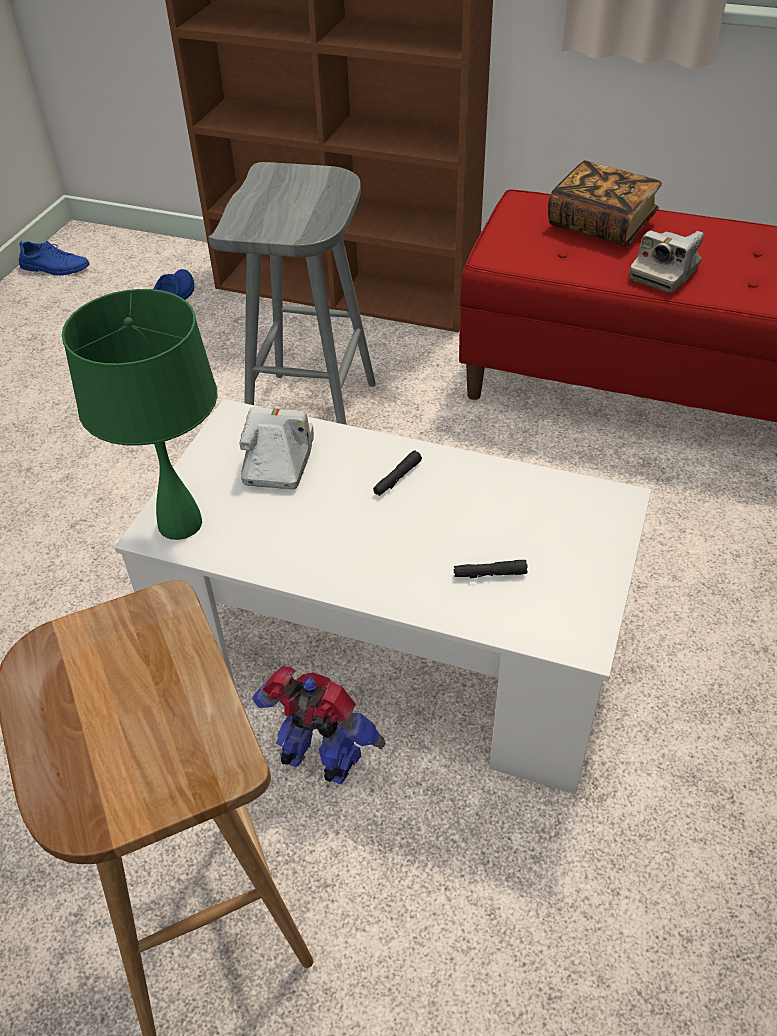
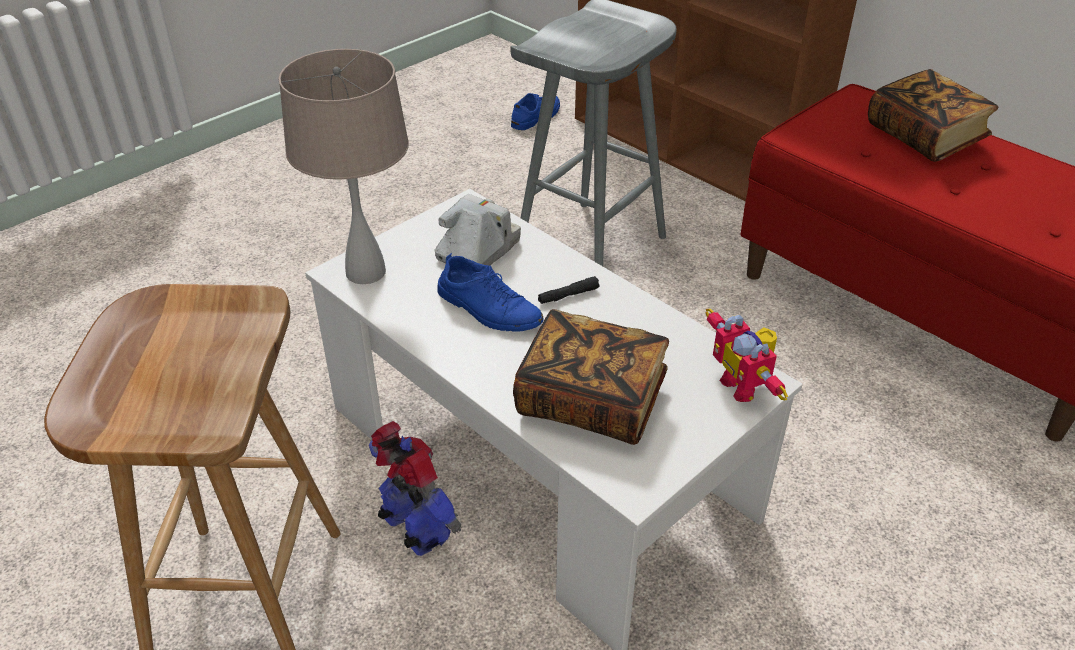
camera: 25 degrees right, 5 degrees down
blue shoe [19,241,90,276] -> blue shoe moved to [437,253,543,332]
green table lamp [62,289,217,540] -> beige table lamp [278,49,409,284]
black flashlight [454,560,528,578] -> book [513,309,669,445]
camera [630,231,704,293] -> none
none -> toy robot [705,309,788,402]

